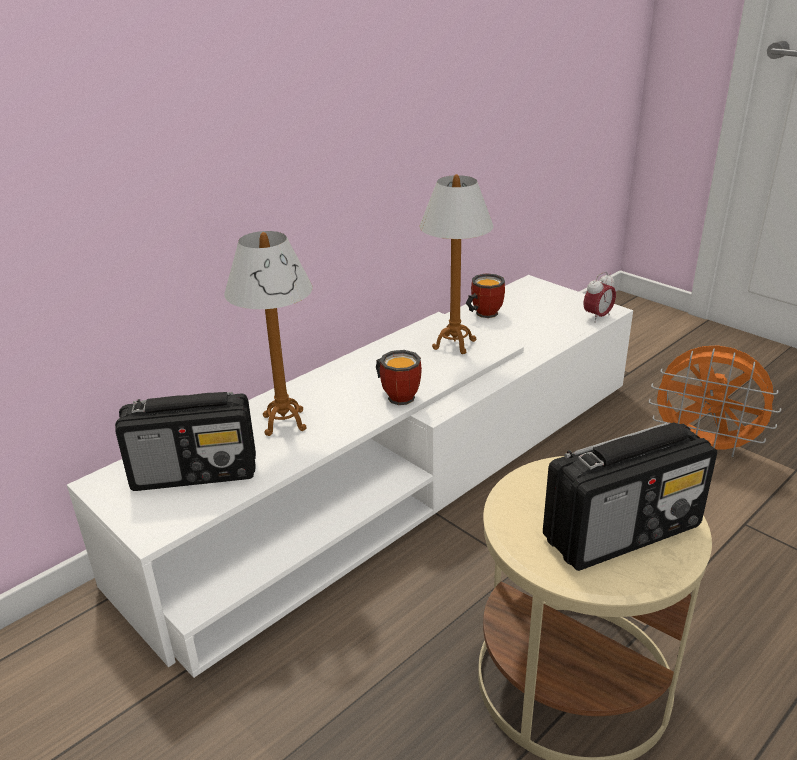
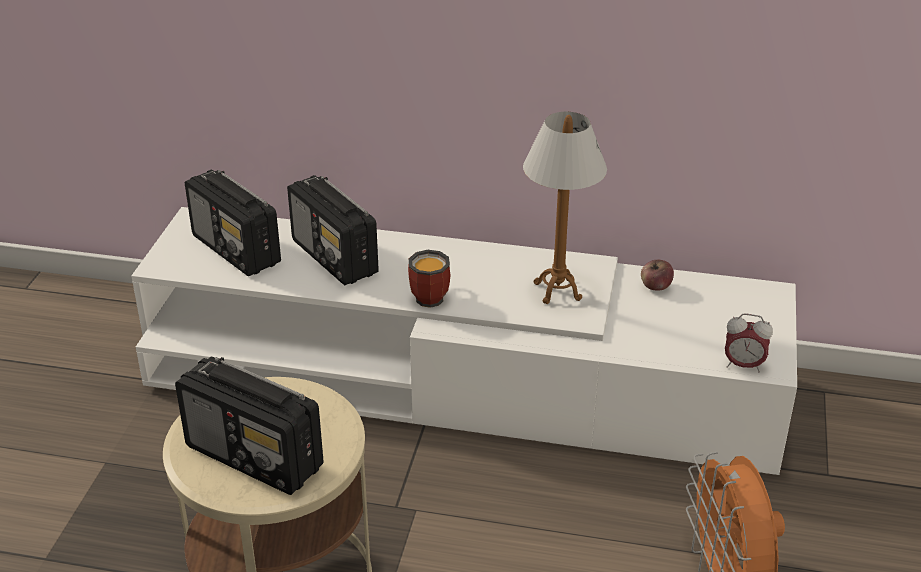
camera: 55 degrees right, 5 degrees up
table lamp [224,231,313,436] -> radio [287,175,379,285]
mug [466,273,505,318] -> apple [641,260,674,291]

